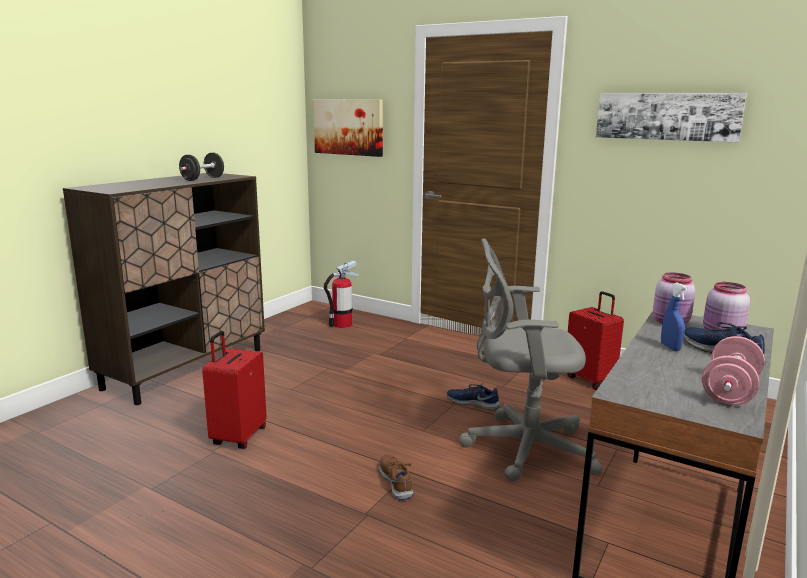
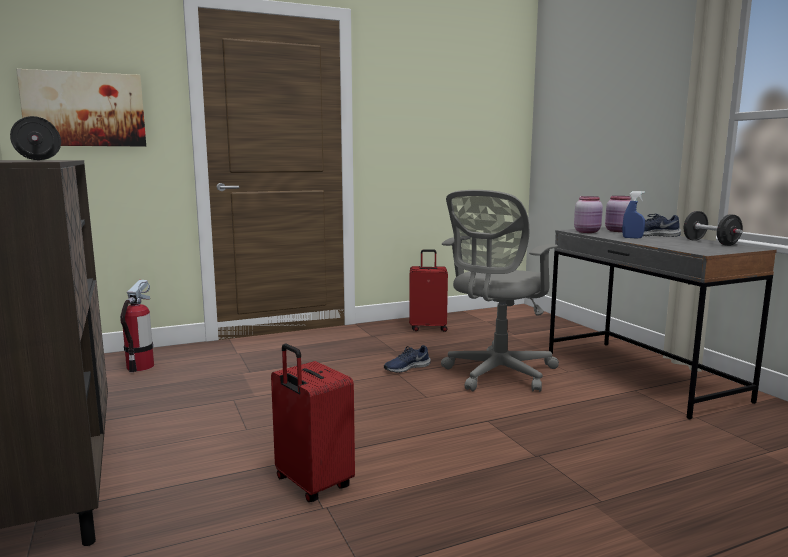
camera: 55 degrees left, 5 degrees down
brown shoe [379,454,413,500] -> none
picture [596,93,747,142] -> none
pink dumbbell [702,336,765,405] -> black dumbbell [684,211,743,246]

